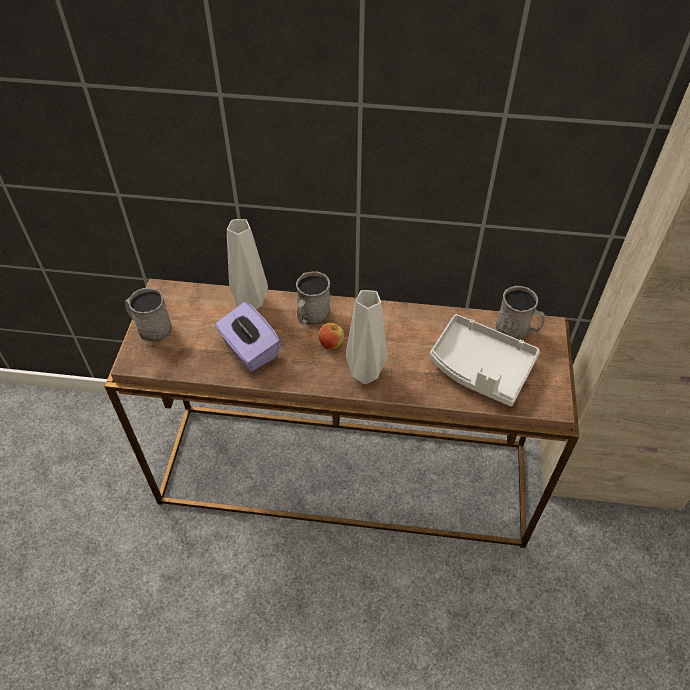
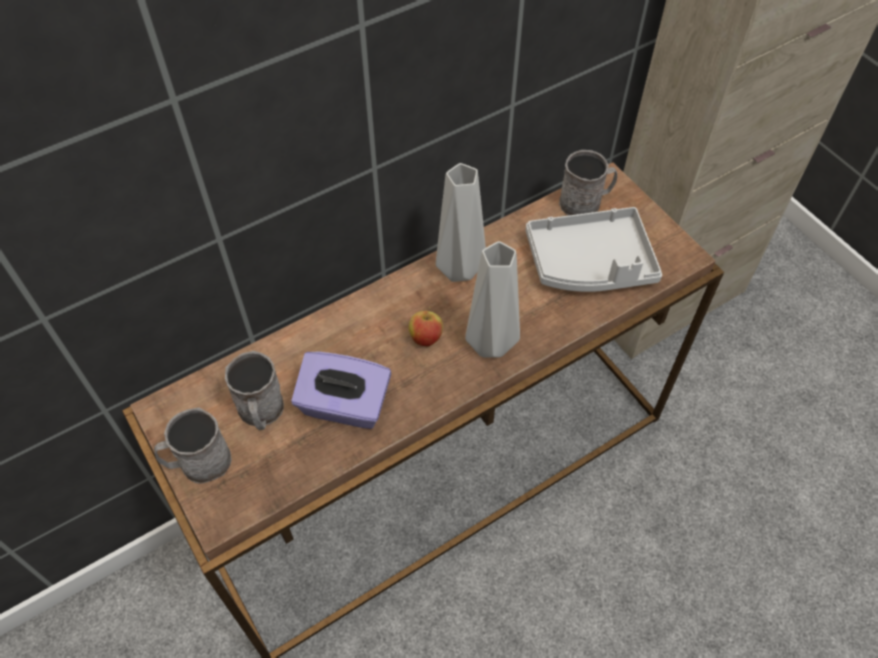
camera: 40 degrees left, 5 degrees up
grey vase [227,219,268,309] -> grey vase moved to [436,163,486,282]
grey mug [296,272,331,326] -> grey mug moved to [225,351,284,430]

